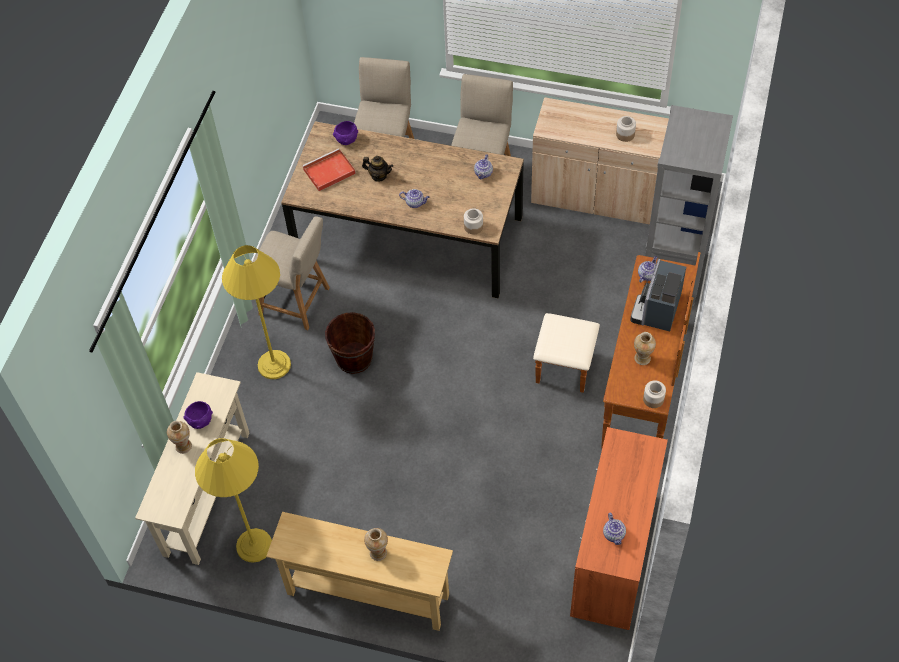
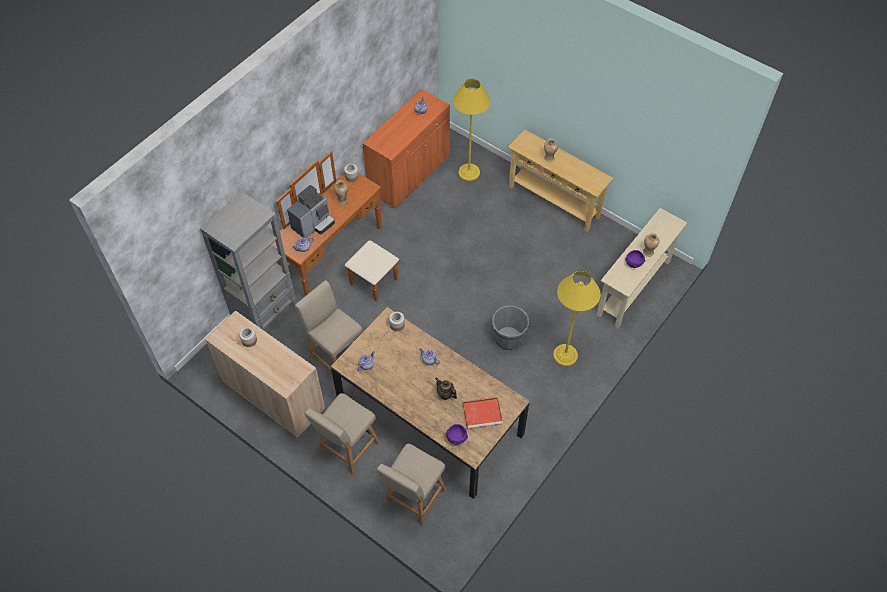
camera: 160 degrees left, 0 degrees up
yellow floor lamp [195,438,272,563] -> yellow floor lamp moved to [453,79,491,181]
beige chair [252,216,330,330] -> beige chair moved to [295,280,363,372]
brown bucket [325,312,375,374] -> grey bucket [492,306,529,350]

